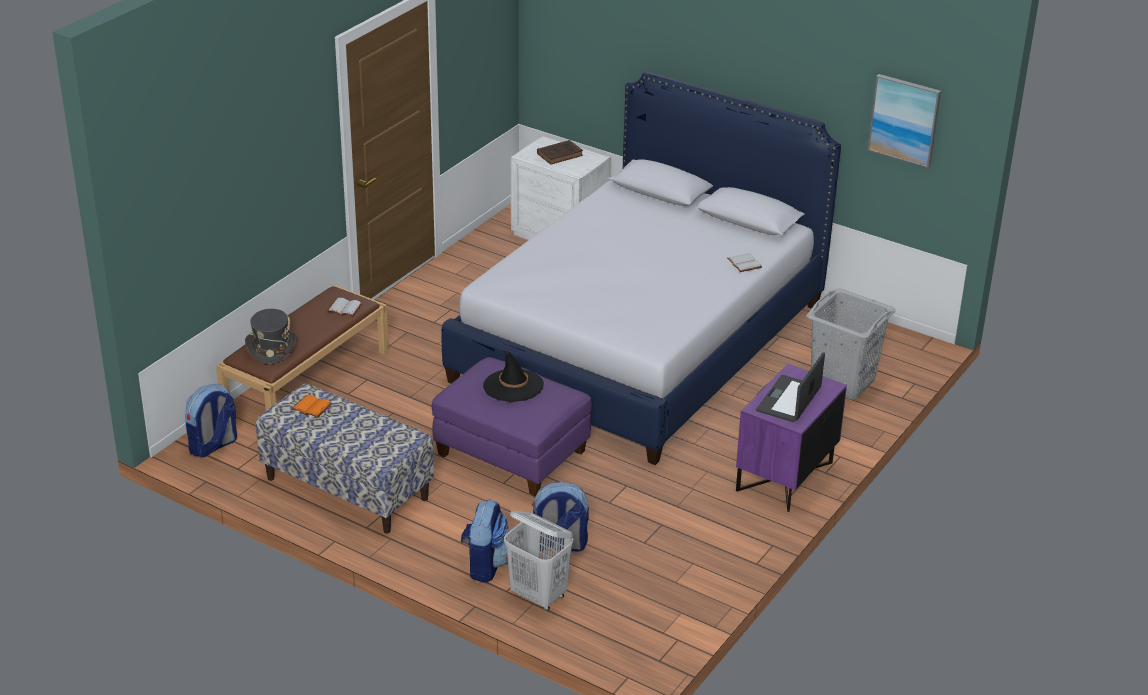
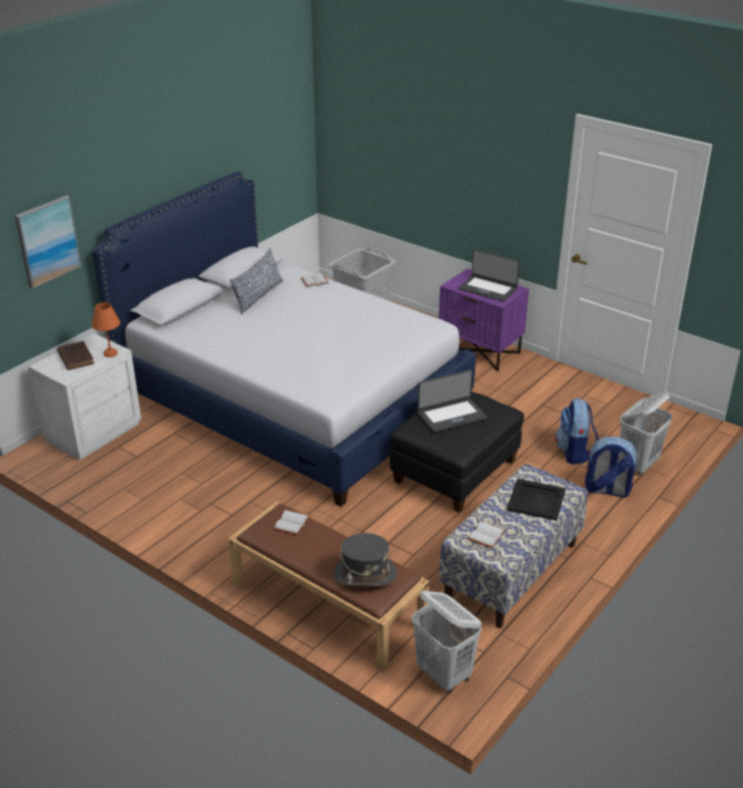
camera: 85 degrees left, 0 degrees up
backpack [185,384,237,458] -> white laundry basket [412,591,482,693]
orange book [292,395,332,418] -> white book [467,521,506,549]
purple ottoman [432,357,592,496] -> black ottoman [390,391,524,513]
black hat [483,350,544,402] -> laptop [417,369,487,433]
picture [868,74,941,168] -> picture moved to [15,195,82,289]
none -> orange table lamp [91,303,120,357]
none -> pillow [230,248,283,314]
none -> black tray [507,479,566,521]

